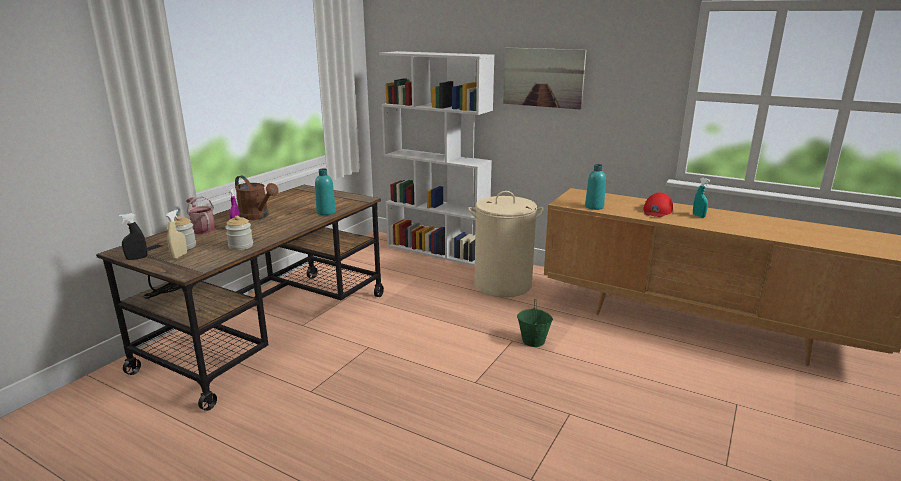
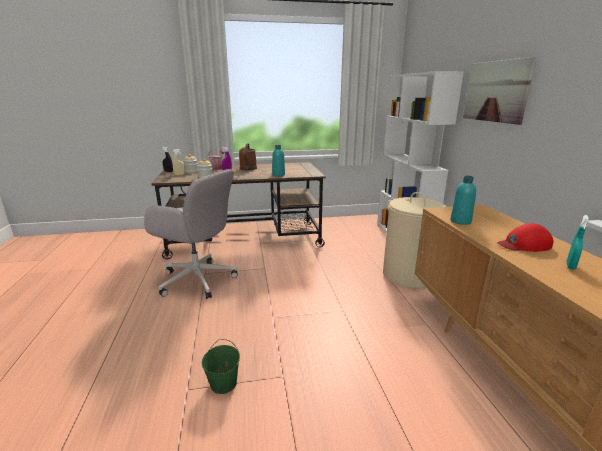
camera: 50 degrees right, 0 degrees up
green bucket [517,299,553,347] -> green bucket moved to [202,339,240,394]
none -> grey office chair [144,169,238,299]

